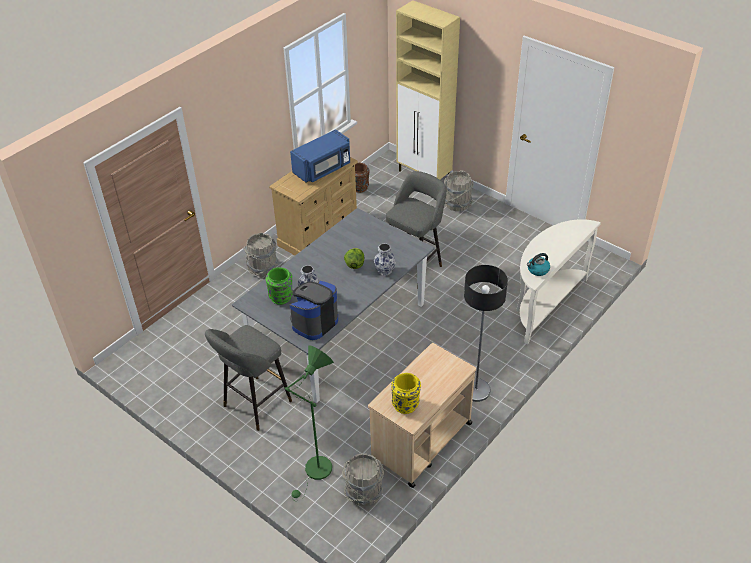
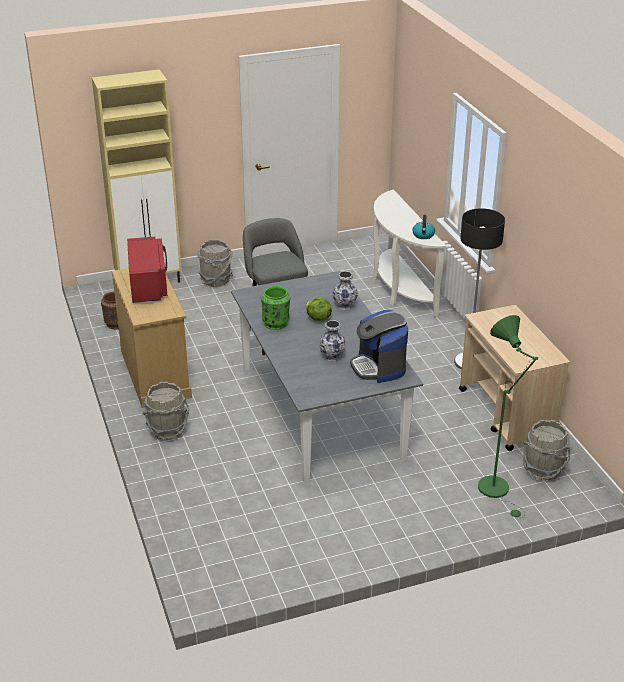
camera: 60 degrees left, 10 degrees down
grey stool [205,325,292,431] -> none
green vase [266,267,293,305] -> green vase moved to [261,286,290,330]
blue microwave [290,129,350,183] -> red microwave [127,237,167,303]
yellow vase [391,373,421,414] -> none

